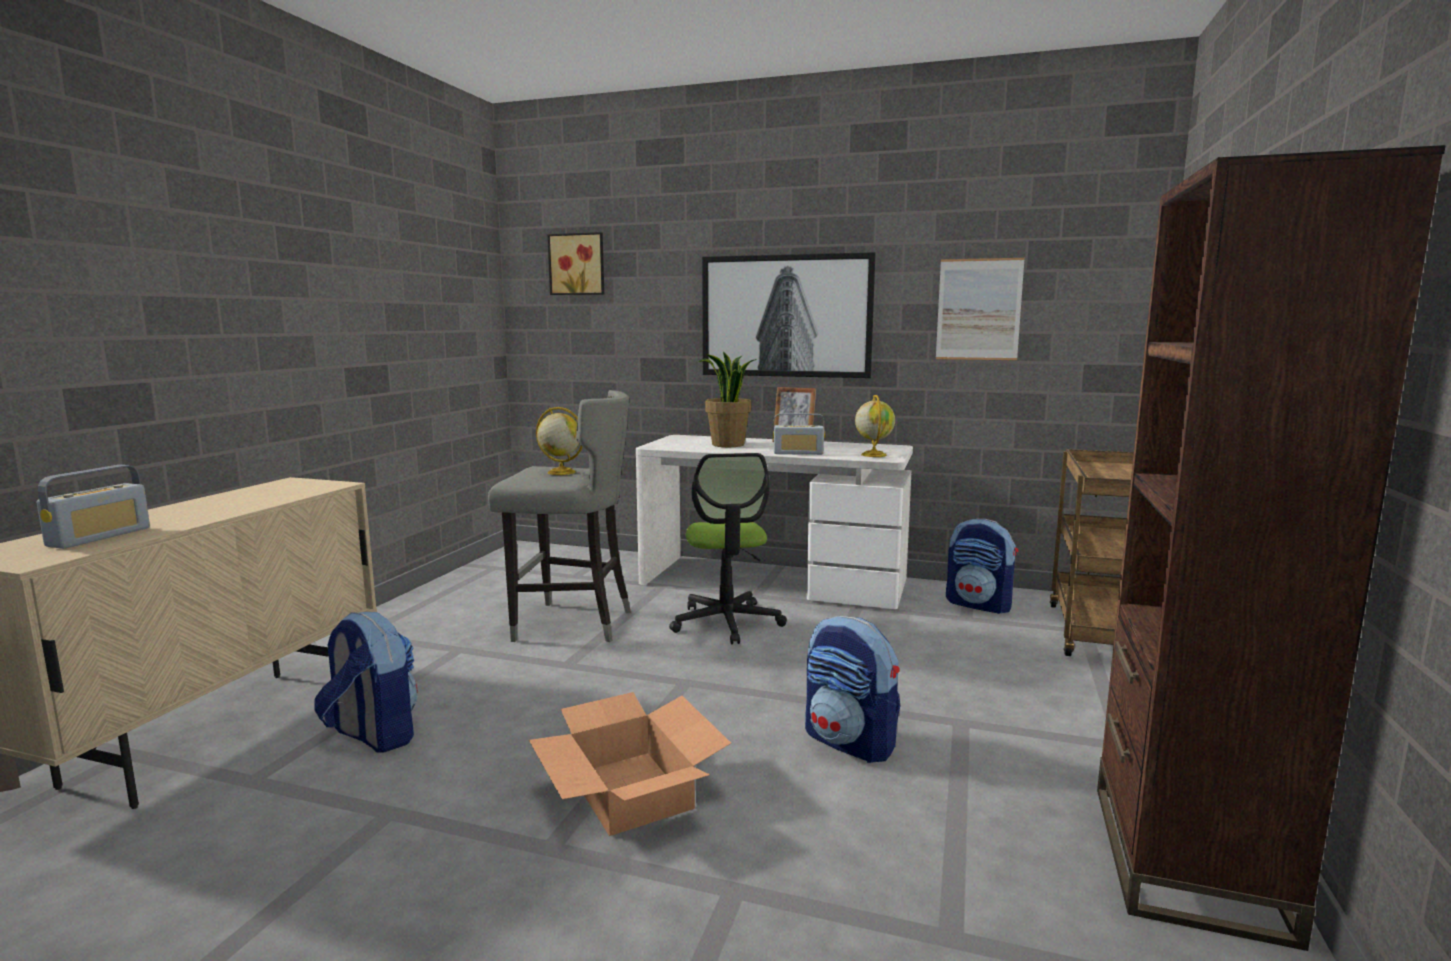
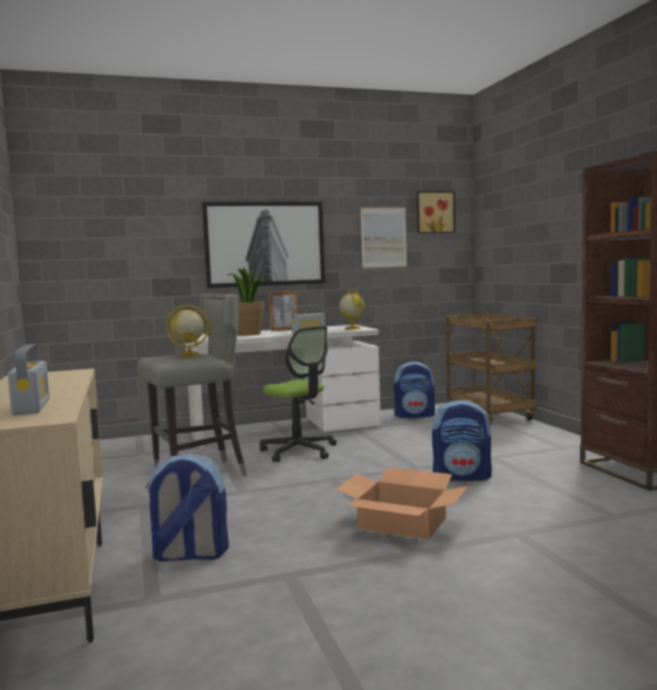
camera: 35 degrees left, 5 degrees down
picture [547,232,604,295] -> picture moved to [417,191,455,233]

